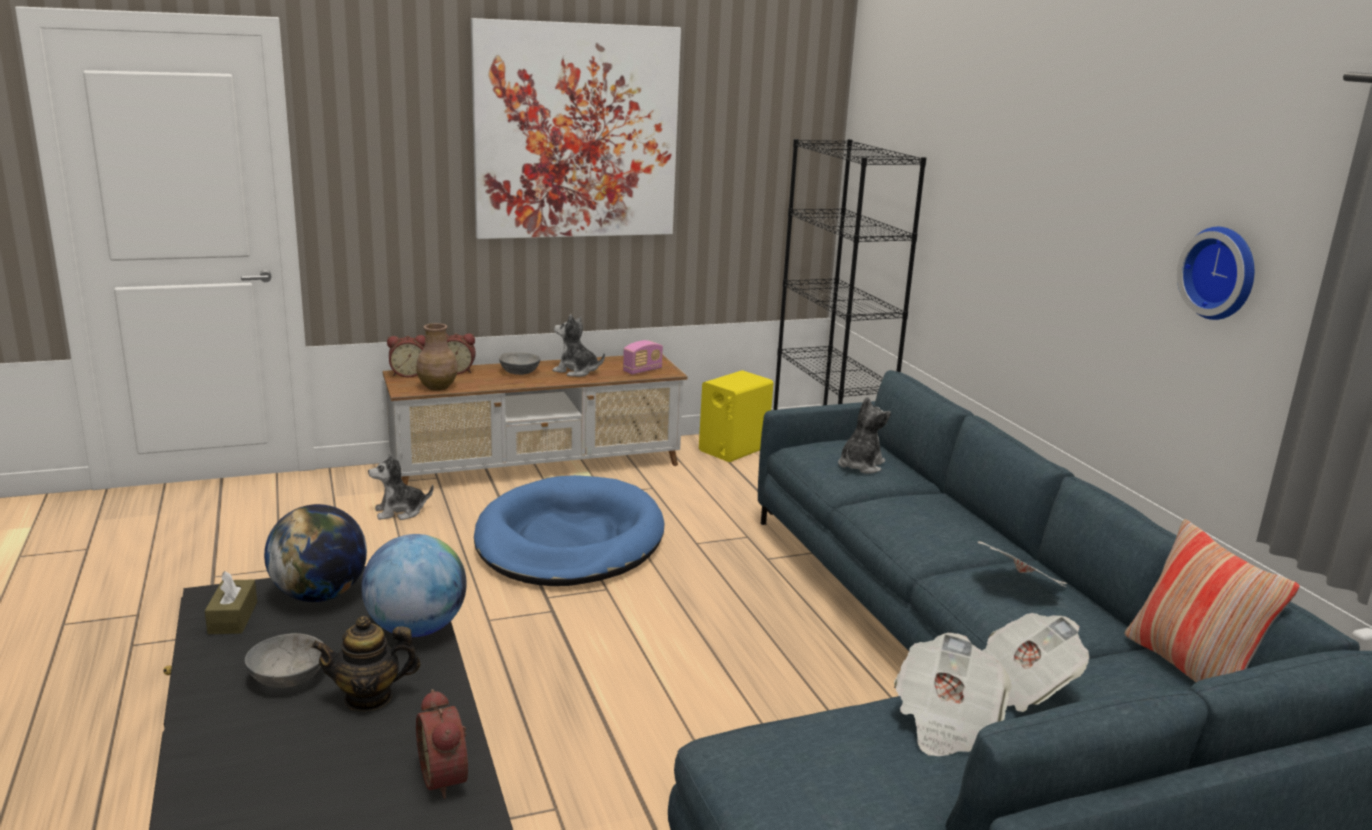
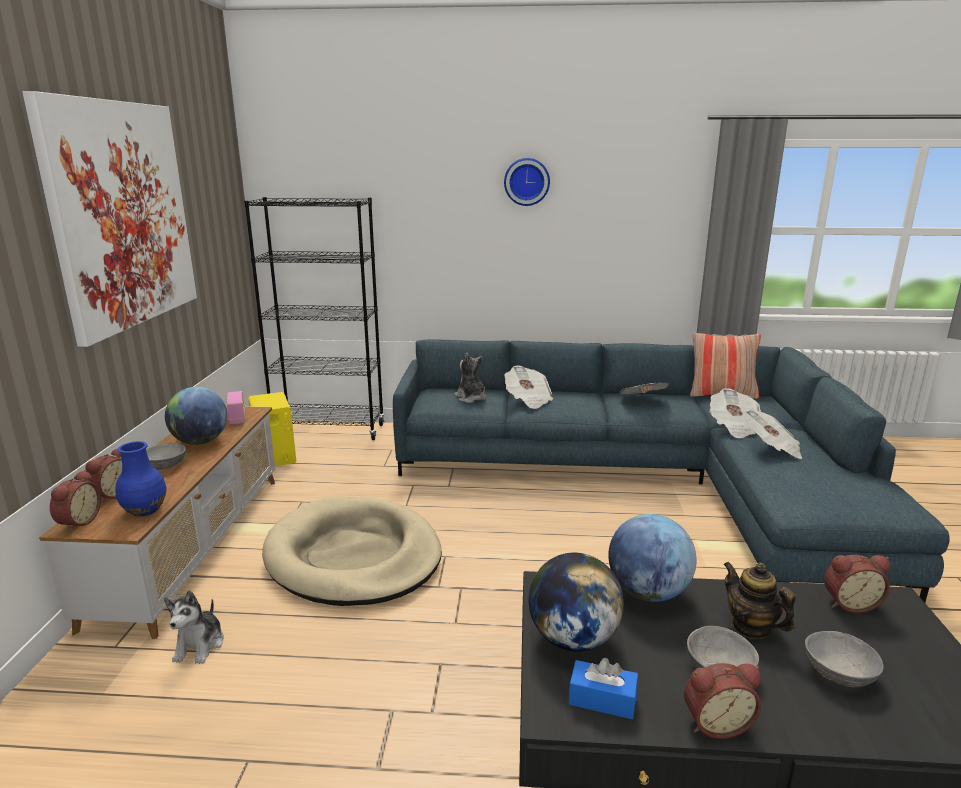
camera: 65 degrees left, 0 degrees up
brown tissue box [205,571,257,634] -> blue tissue box [569,658,638,719]
teapot [311,616,420,712] -> teapot turned 135 degrees clockwise [723,562,796,639]
brown vase [416,323,458,391] -> blue vase [116,441,166,516]
blue dog bed [474,475,664,586] -> beige dog bed [262,497,442,606]
plush toy [553,314,605,377] -> globe [165,387,228,445]
wall clock [1177,227,1254,320] -> wall clock moved to [504,158,550,206]
none -> newspaper [504,366,553,409]
none -> alarm clock [684,663,761,739]
none -> grey bowl [805,631,884,687]

